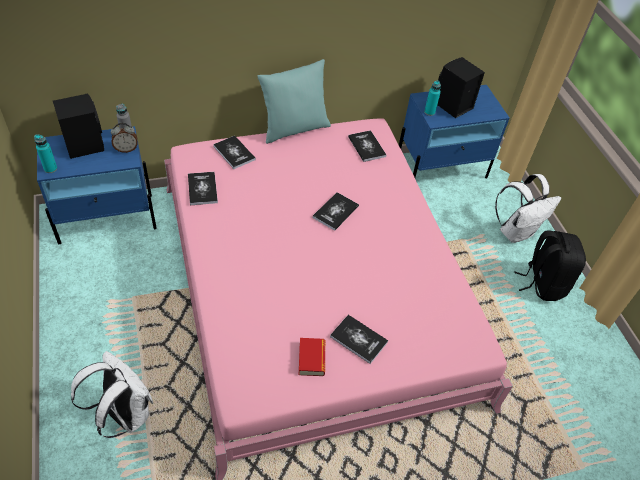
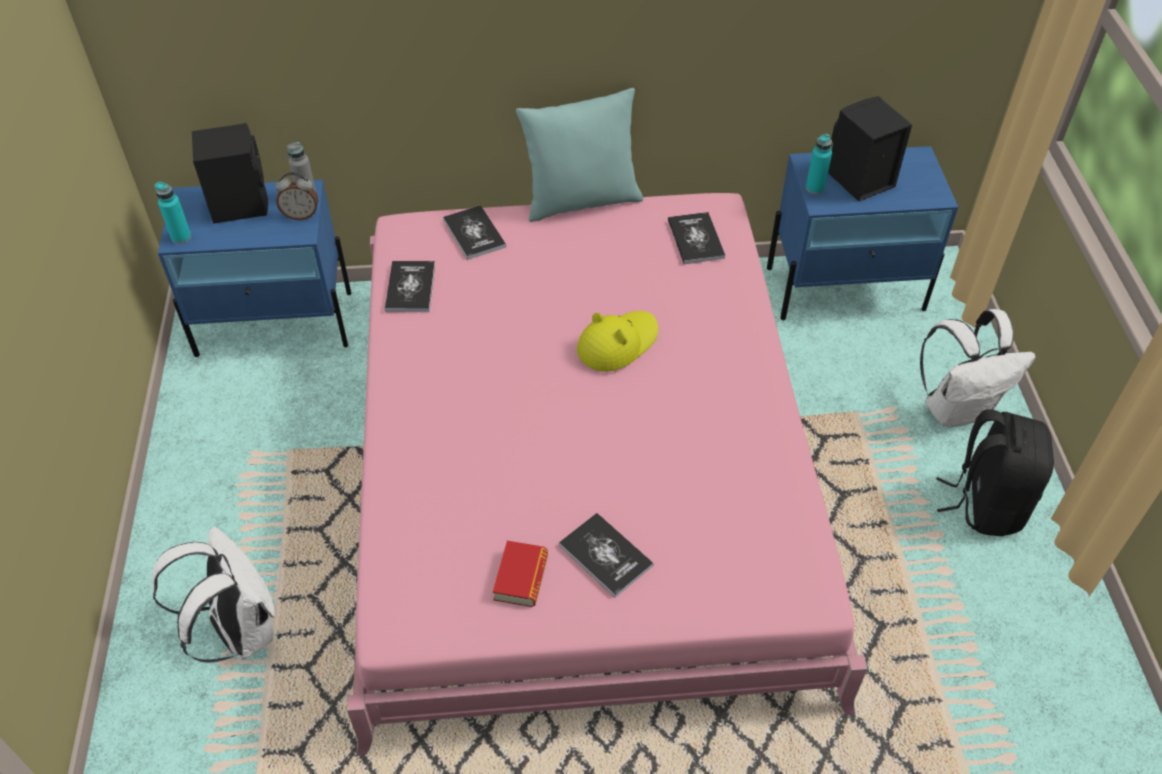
camera: 15 degrees right, 0 degrees up
book [313,192,359,231] -> yellow hat [577,311,658,372]

